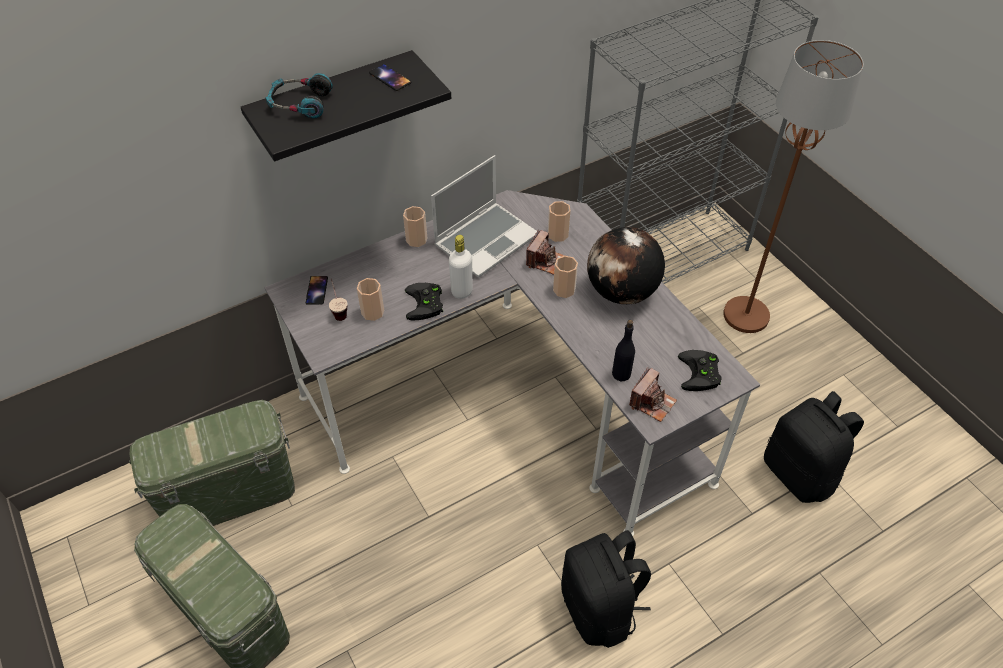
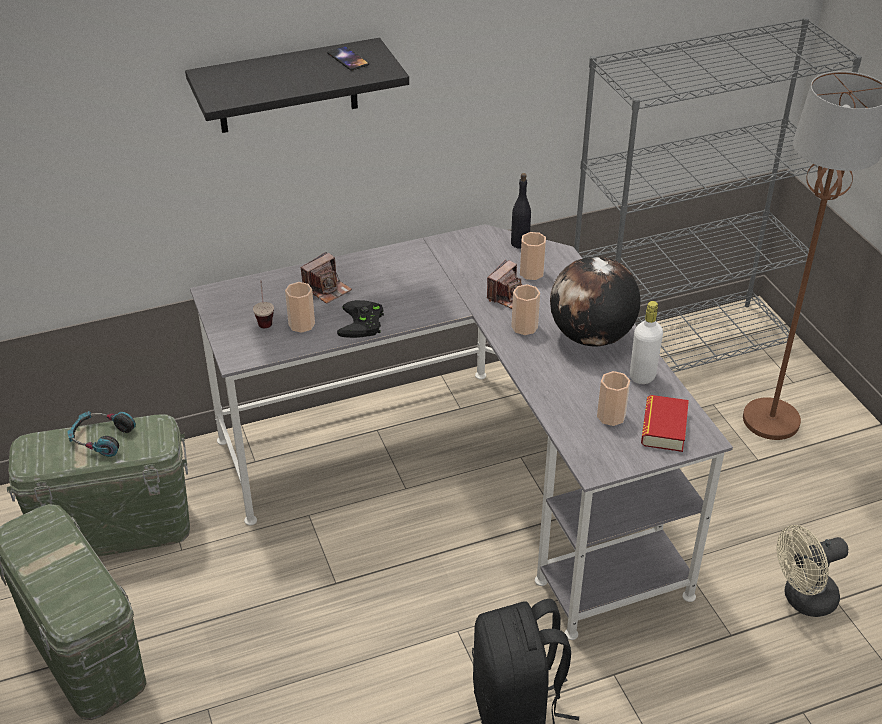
camera: 10 degrees right, 10 degrees down
headphones [265,73,333,119] -> headphones moved to [67,411,136,457]
phone [306,276,328,305] -> none
cup [403,206,427,247] -> cup moved to [597,371,630,426]
laptop [431,155,537,278] -> none
white bottle [449,235,473,299] -> white bottle moved to [630,301,663,384]
black bottle [612,320,635,381] -> black bottle moved to [511,173,531,249]
camera [629,367,677,422] -> camera moved to [301,252,352,304]
black game controller [678,350,721,391] -> book [641,395,689,452]
black backpack [764,391,864,503] -> beige fan [777,525,848,617]

